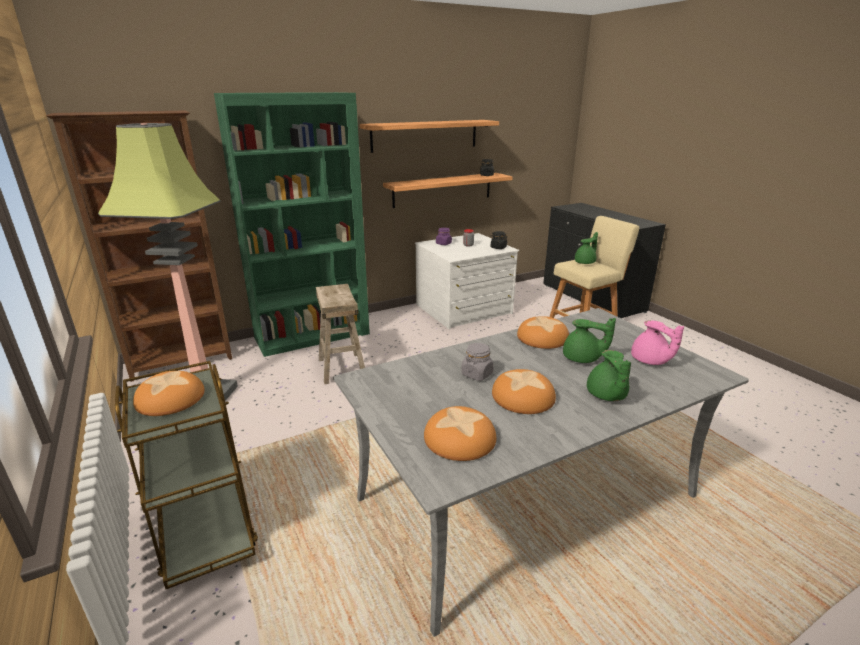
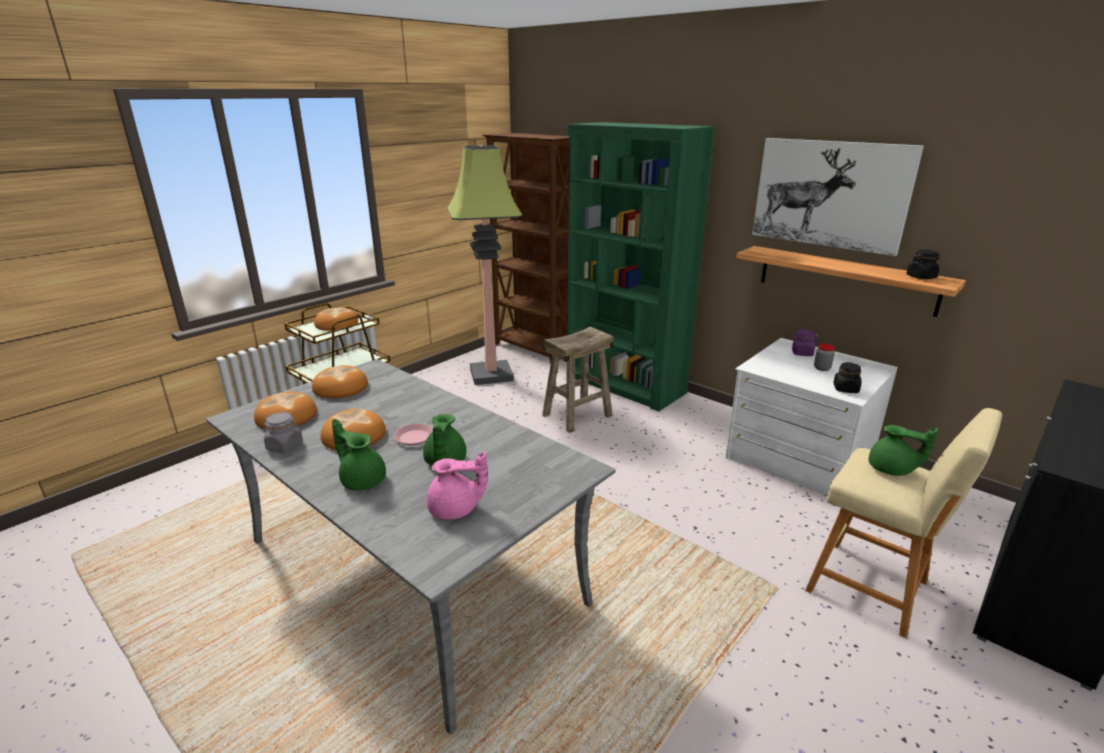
camera: 70 degrees right, 0 degrees up
shelf [360,120,499,153] -> picture [752,138,924,256]
grey jar [461,343,494,381] -> grey jar moved to [264,412,303,453]
bread [517,316,569,349] -> bread moved to [312,365,368,398]
green teapot [587,350,631,401] -> green teapot turned 60 degrees clockwise [332,419,386,491]
pink teapot [631,320,684,365] -> pink teapot turned 135 degrees counterclockwise [427,452,487,519]
none -> pink plate [394,424,433,446]

